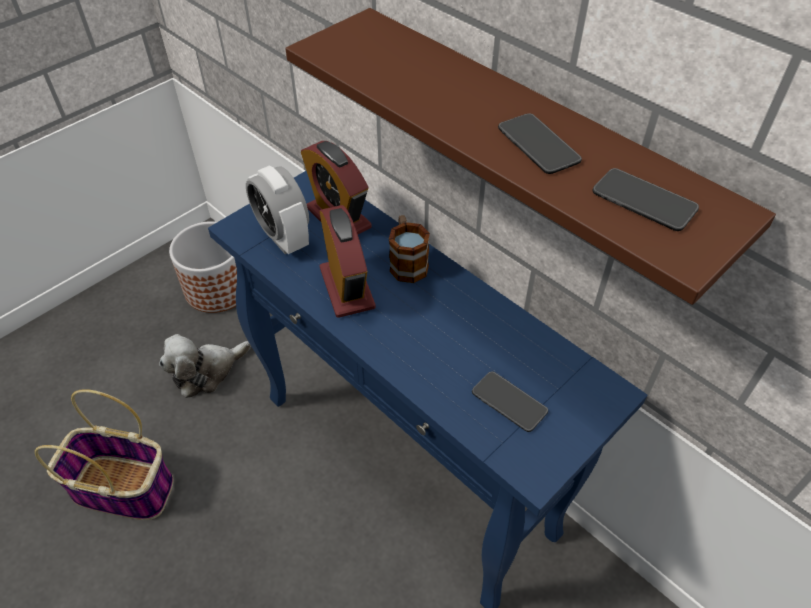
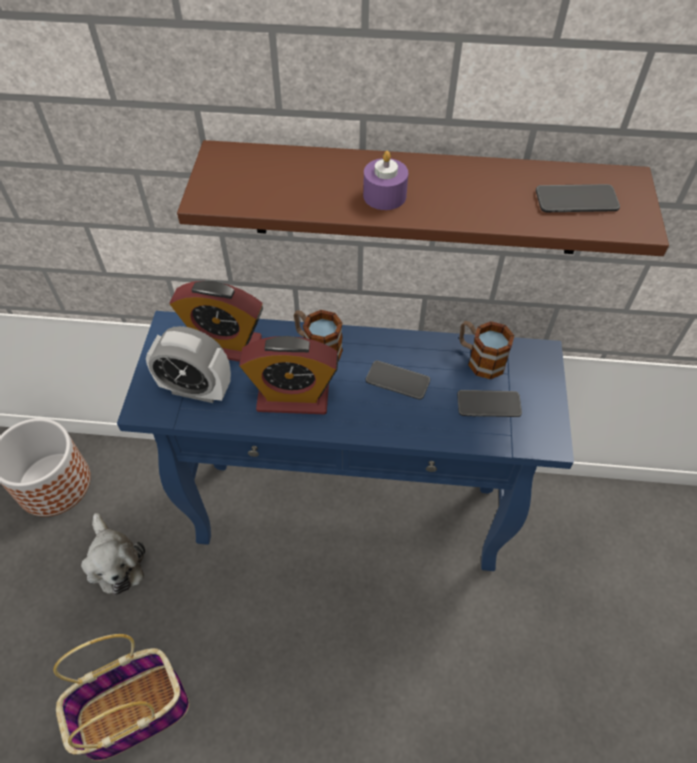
camera: 40 degrees left, 5 degrees up
plush toy [159,334,251,398] -> plush toy turned 45 degrees counterclockwise [81,513,145,596]
alarm clock [319,205,376,318] -> alarm clock turned 150 degrees clockwise [239,336,338,414]
phone [498,114,582,174] -> phone moved to [366,360,430,400]
none -> purple candle [363,151,408,210]
none -> mug [459,321,514,379]

